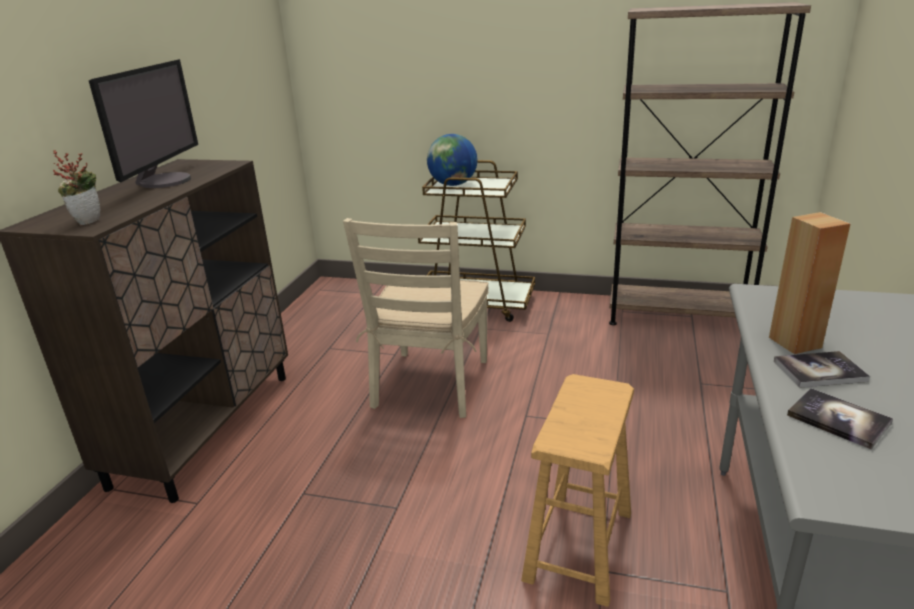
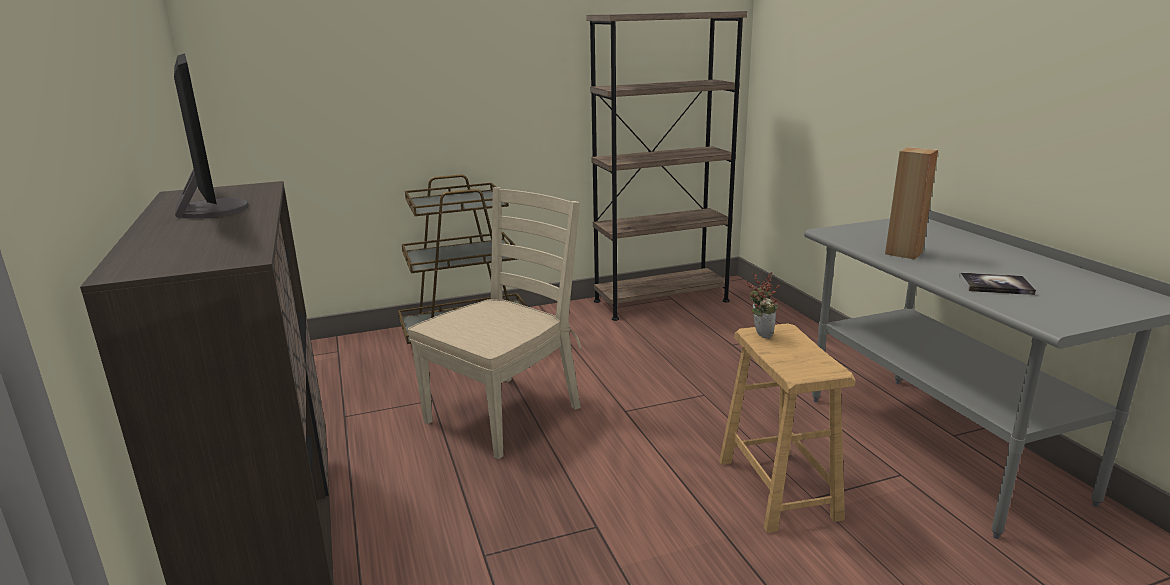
camera: 35 degrees left, 5 degrees down
potted plant [53,150,100,226] -> potted plant moved to [746,272,780,339]
beige chair [343,218,489,418] -> beige chair turned 120 degrees counterclockwise [408,187,581,459]
globe [427,134,477,186] -> none
book [774,351,870,388] -> none

